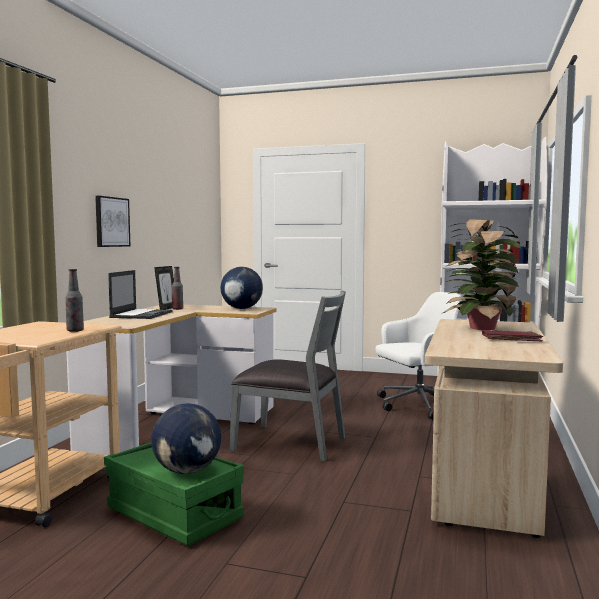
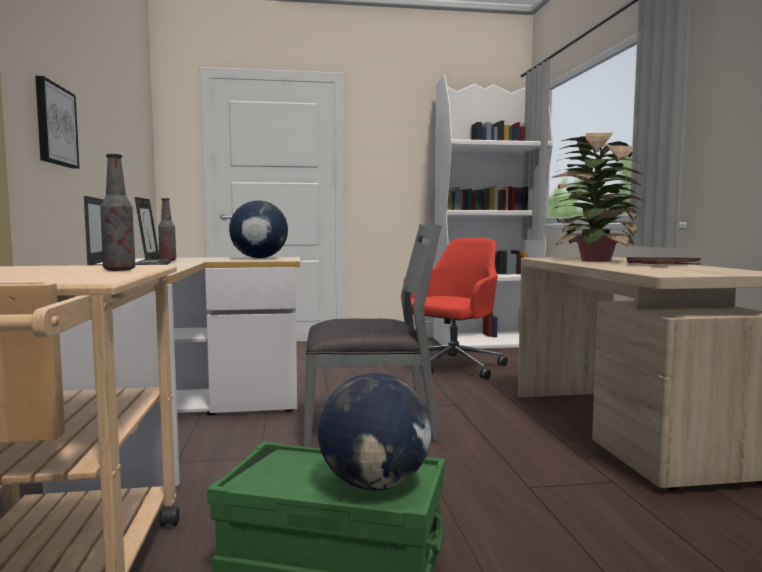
camera: 25 degrees left, 0 degrees up
white office chair [375,292,462,420] -> red office chair [403,238,508,379]

